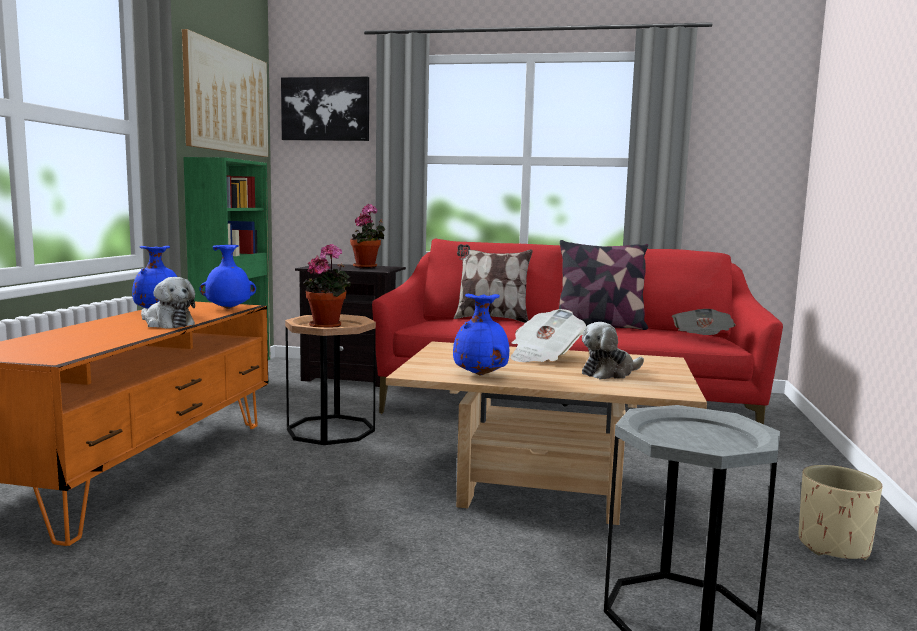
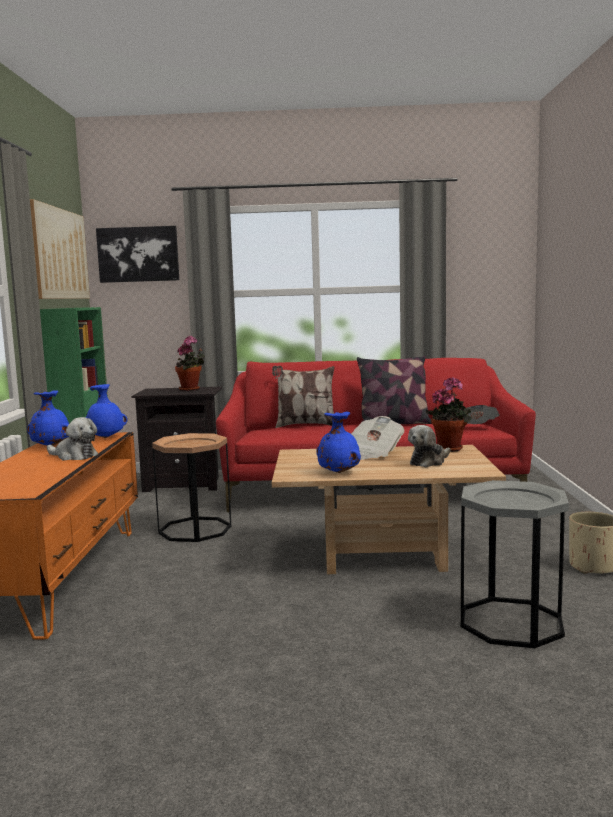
camera: 10 degrees left, 0 degrees up
potted plant [303,244,351,327] -> potted plant moved to [426,377,472,452]

